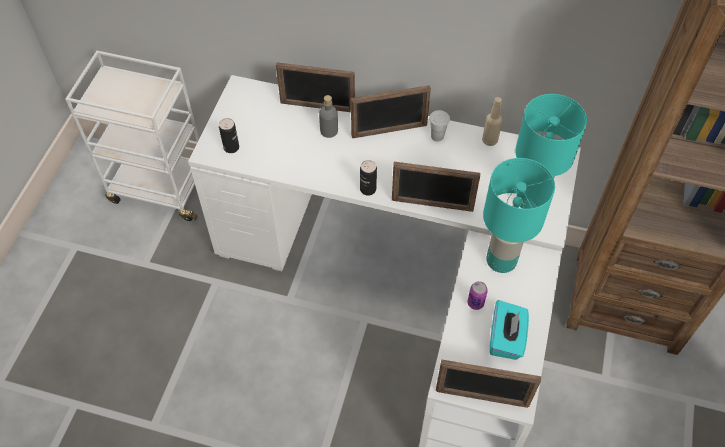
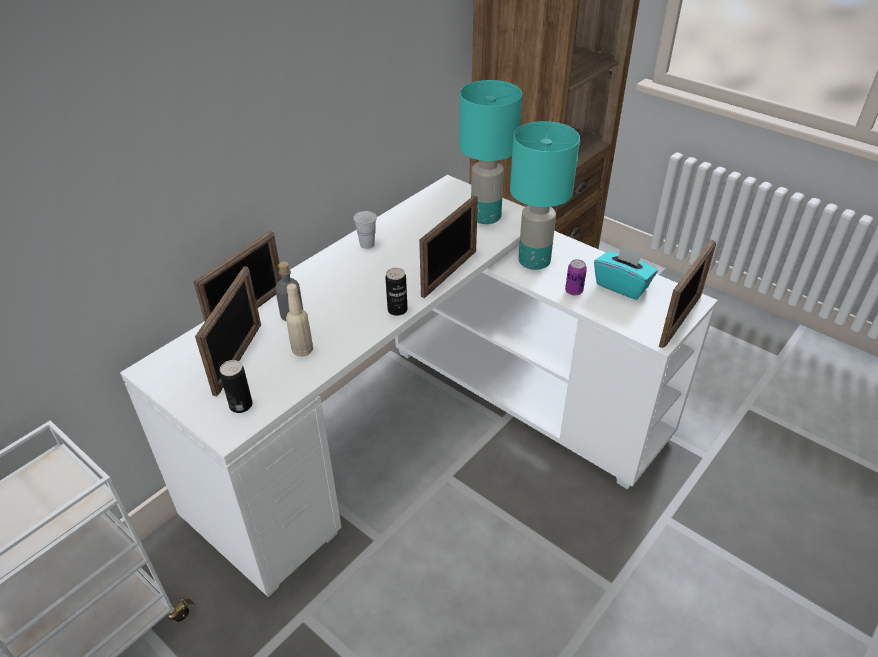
camera: 65 degrees left, 15 degrees down
picture frame [351,85,431,138] -> picture frame moved to [195,267,261,396]
beige bottle [482,97,502,146] -> beige bottle moved to [286,284,313,357]

